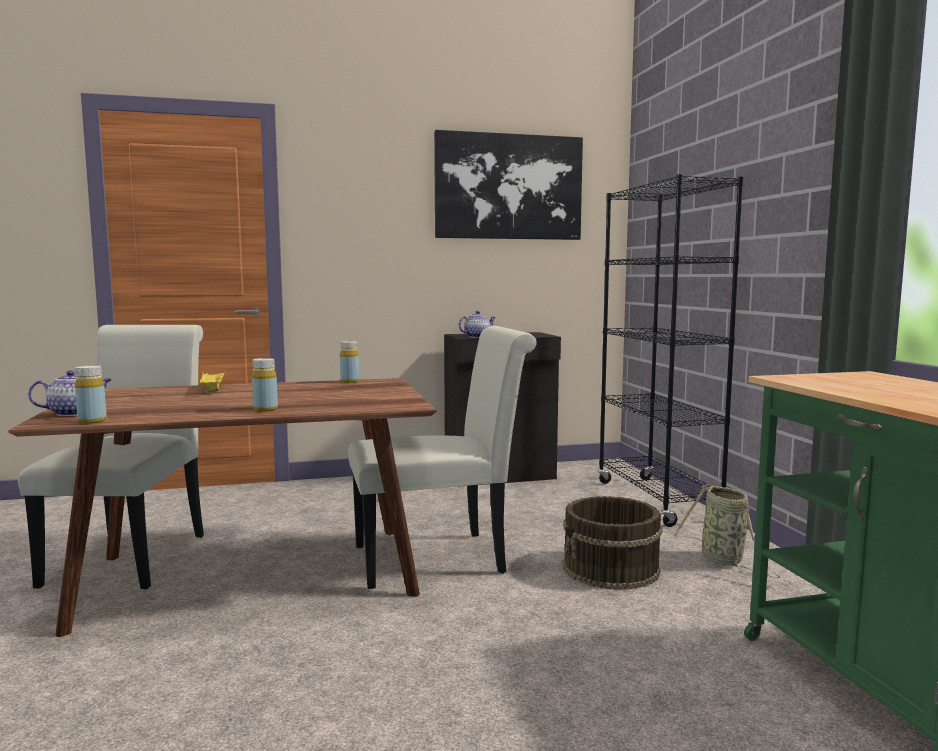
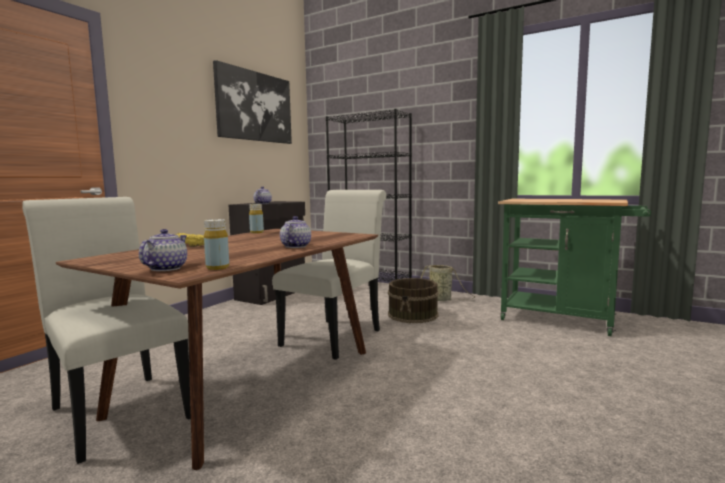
camera: 45 degrees left, 0 degrees up
yellow bottle [252,358,278,412] -> teapot [280,216,311,248]

